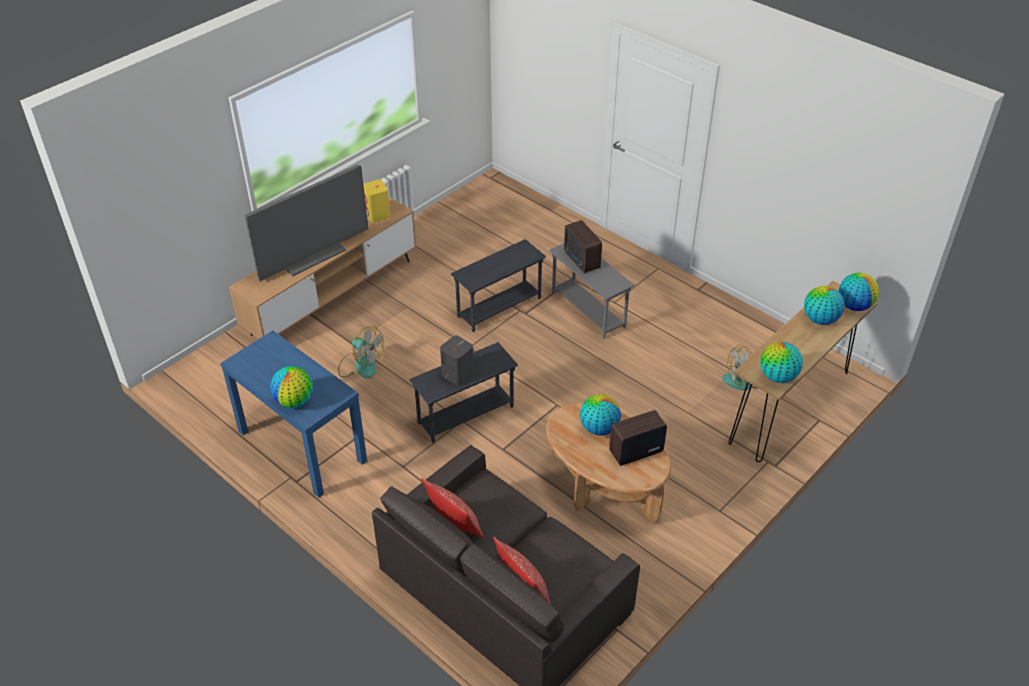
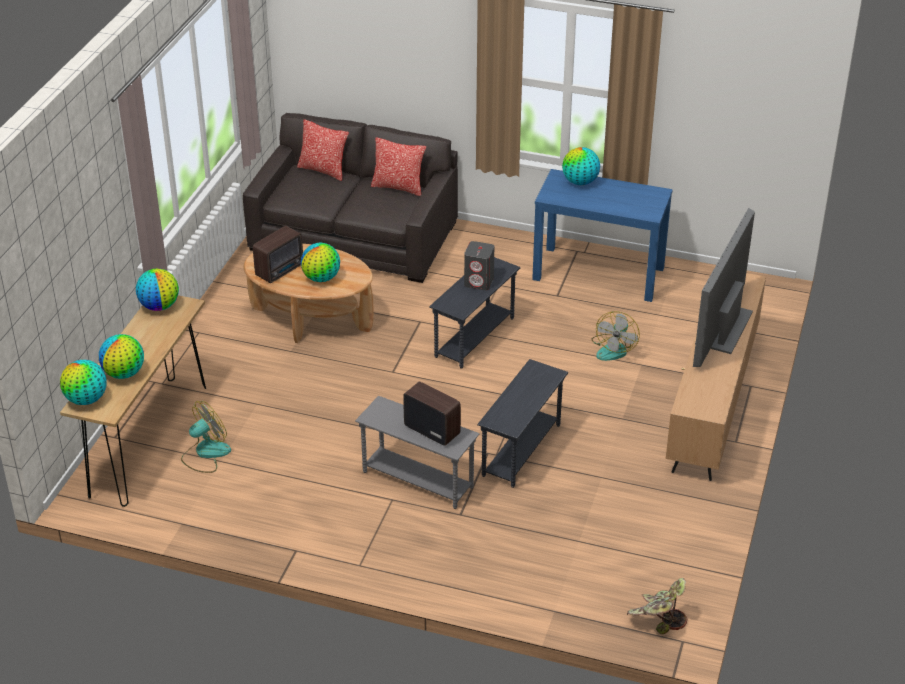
camera: 155 degrees right, 5 degrees down
fan [338,326,384,379] -> fan turned 75 degrees counterclockwise [592,311,640,361]
yellow speaker [363,179,390,222] -> none
none -> potted plant [627,578,687,634]

